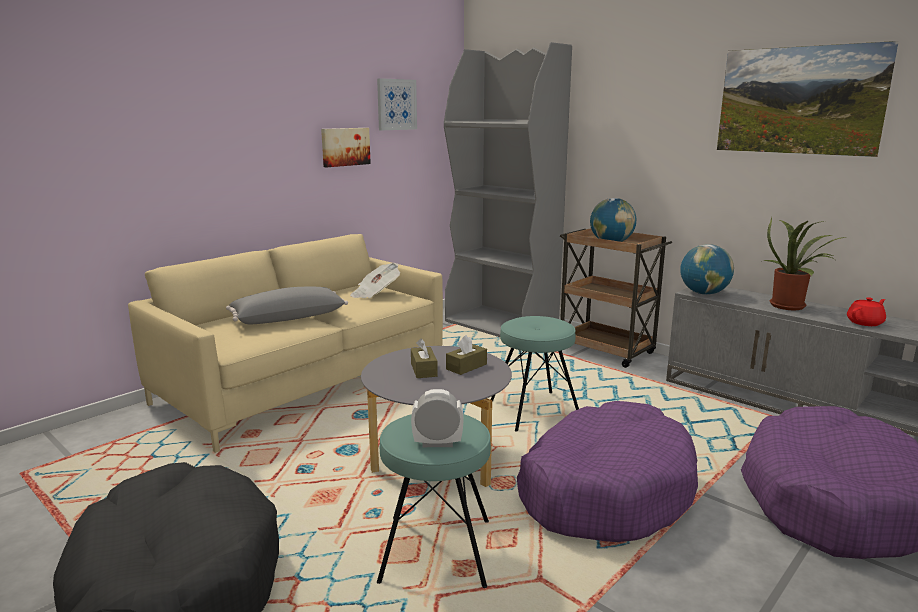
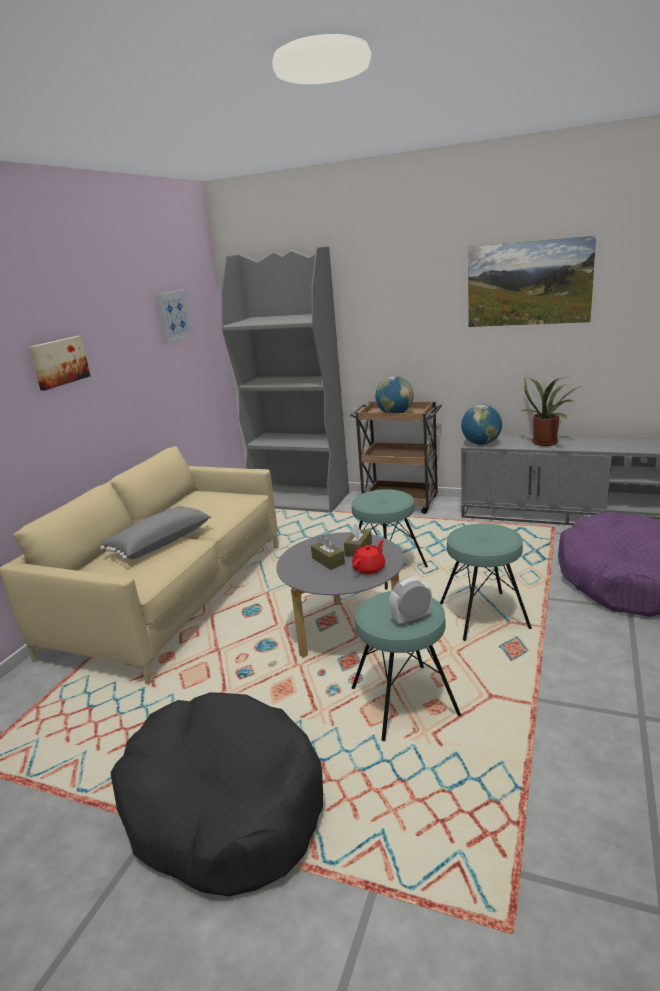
camera: 20 degrees left, 5 degrees up
picture [321,128,371,167] -> picture moved to [29,336,90,391]
newspaper [350,263,400,298] -> none
purple dog bed [517,401,698,542] -> turquoise stool [440,523,532,641]
red teapot [847,297,886,326] -> red teapot moved to [352,539,385,574]

